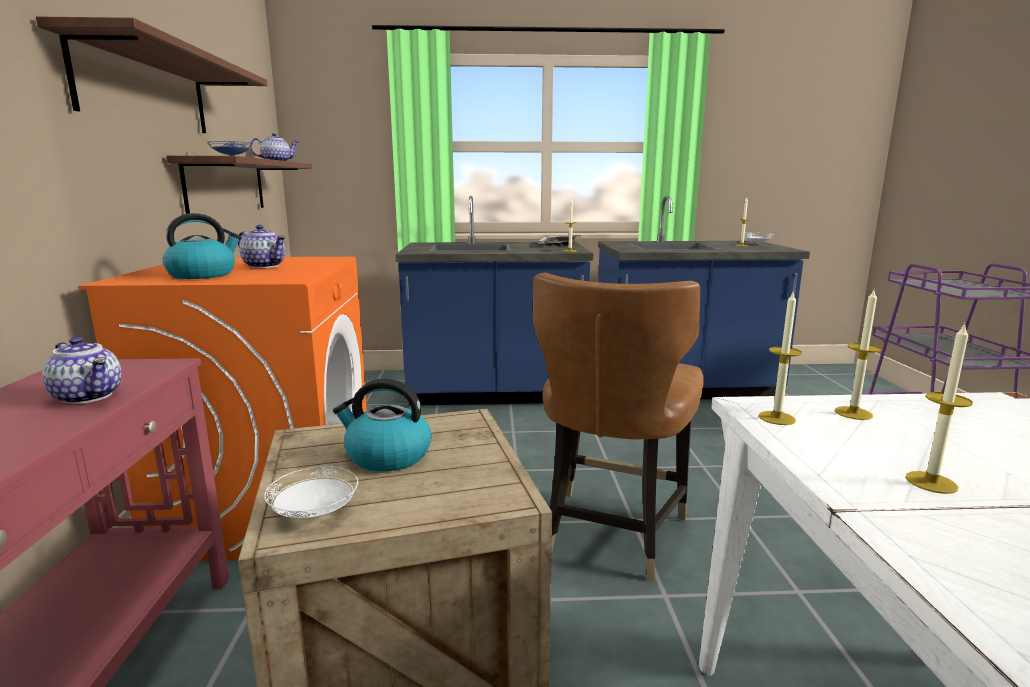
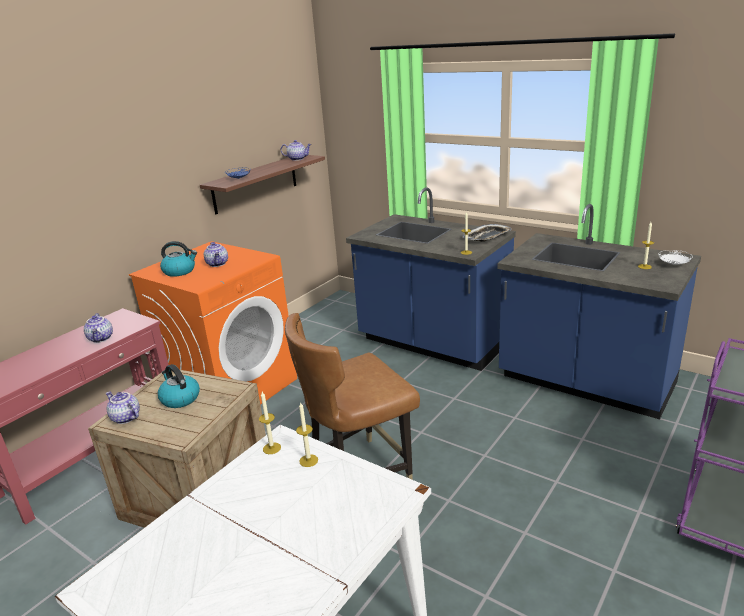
camera: 40 degrees right, 10 degrees up
shelf [36,16,268,133] -> none
white plate [264,466,358,518] -> teapot [106,391,140,424]
candle [905,323,973,494] -> none

